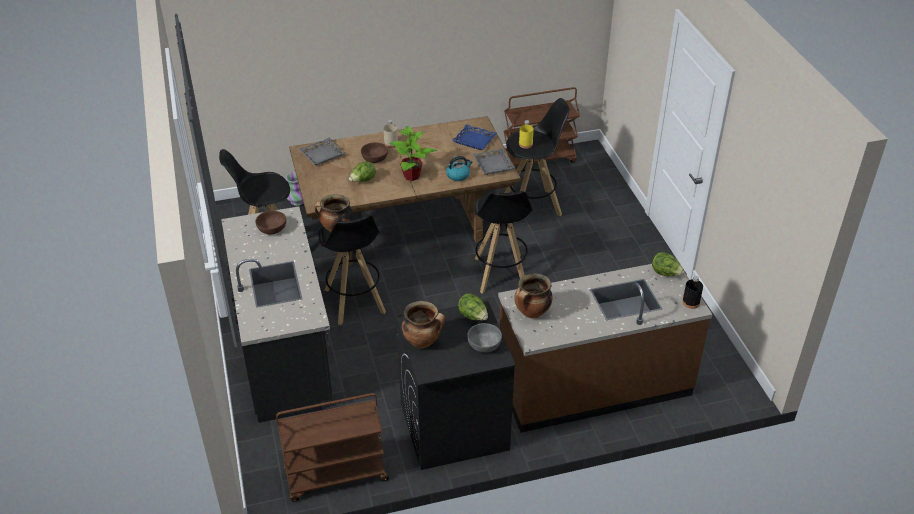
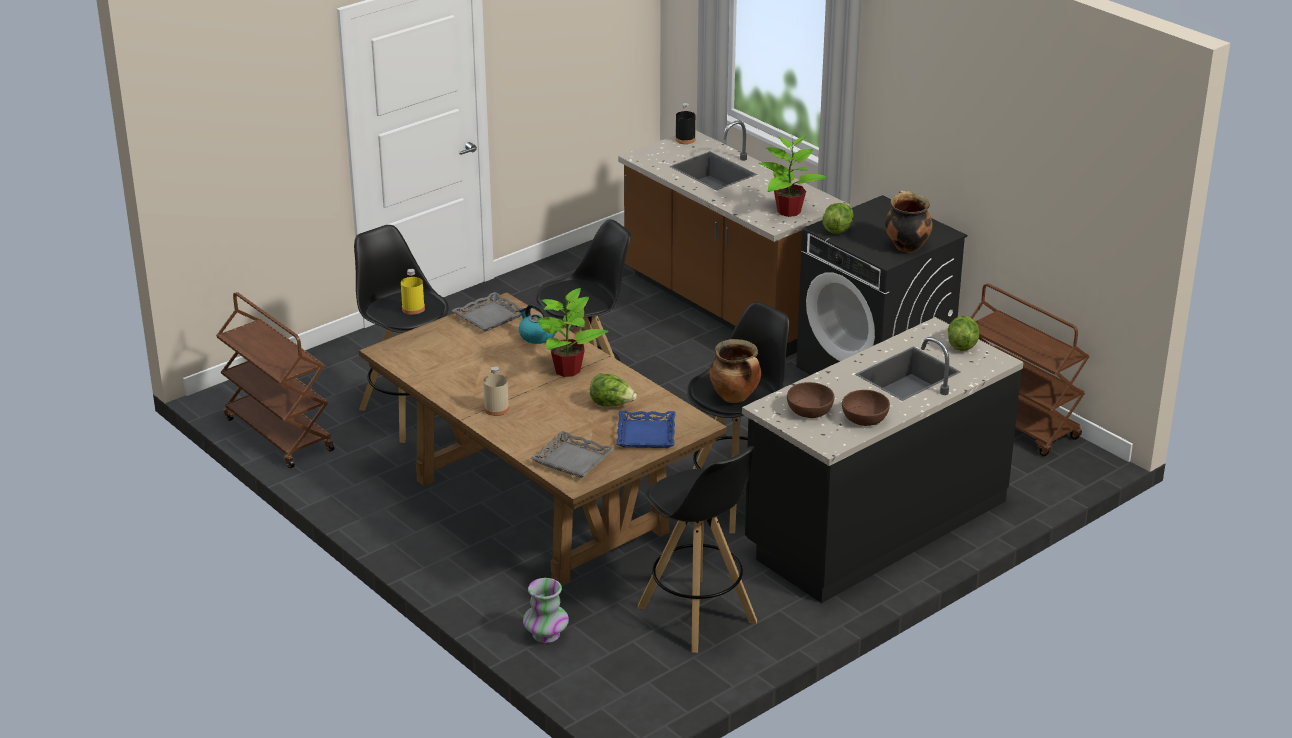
camera: 115 degrees left, 10 degrees down
brown bowl [361,142,388,163] -> brown bowl moved to [842,390,890,426]
blue tray [452,124,497,150] -> blue tray moved to [616,410,675,448]
grey bowl [467,323,502,353] -> none
cooking pot [515,274,553,319] -> potted plant [759,136,828,217]
lettuce [652,252,685,276] -> lettuce moved to [948,316,979,351]

